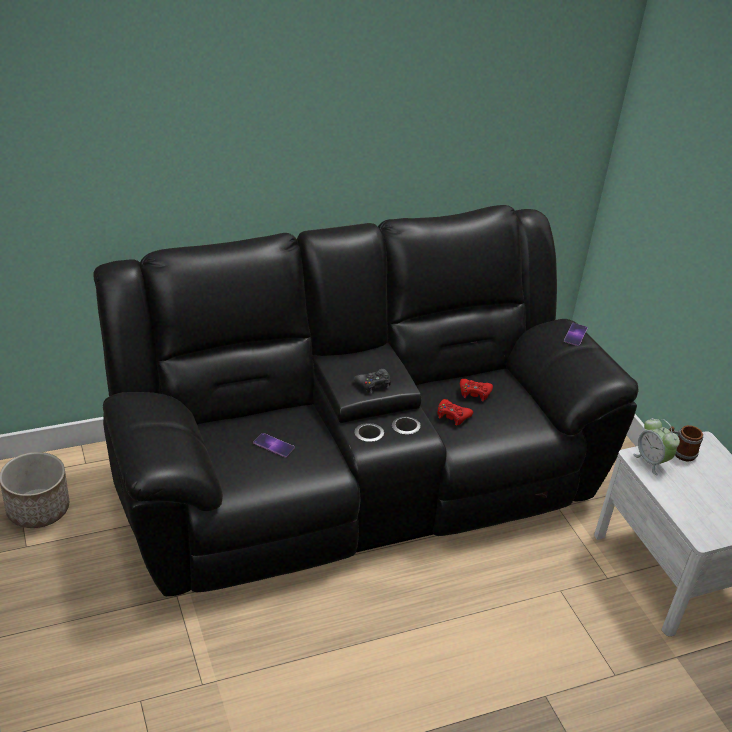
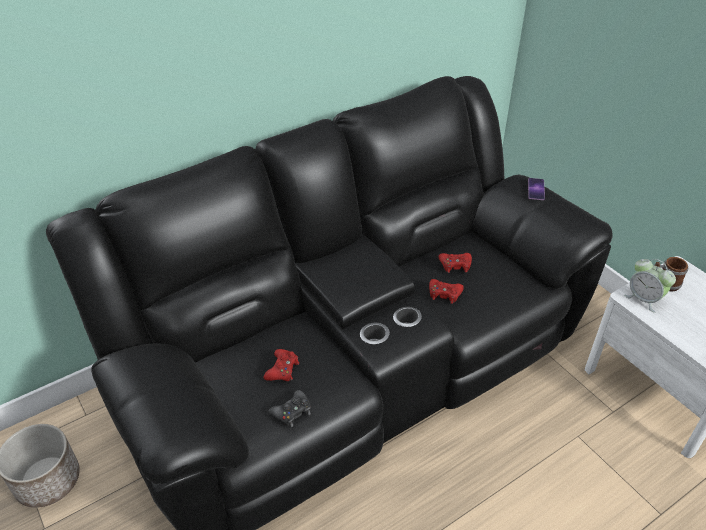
camera: 10 degrees left, 5 degrees up
phone [253,433,295,457] -> red game controller [264,349,299,381]
black game controller [354,369,391,393] -> black game controller moved to [268,390,311,427]

